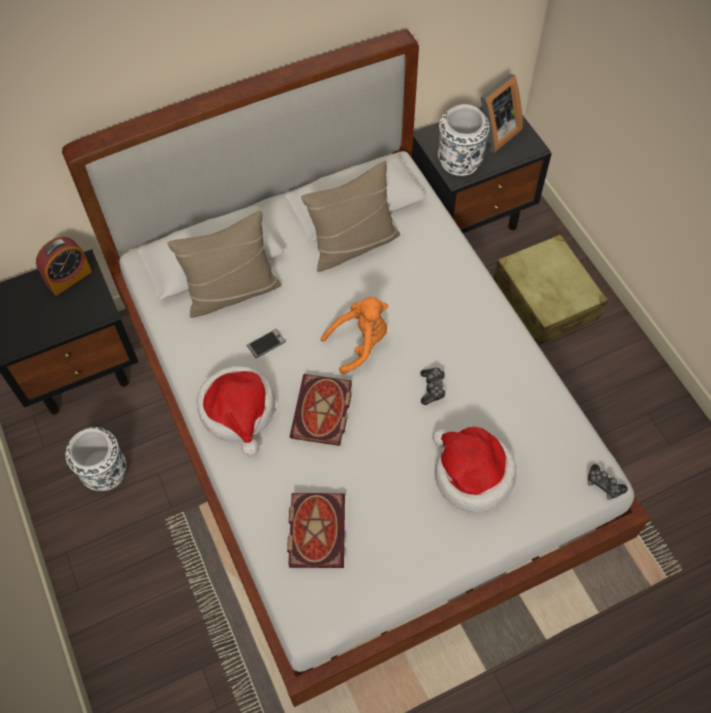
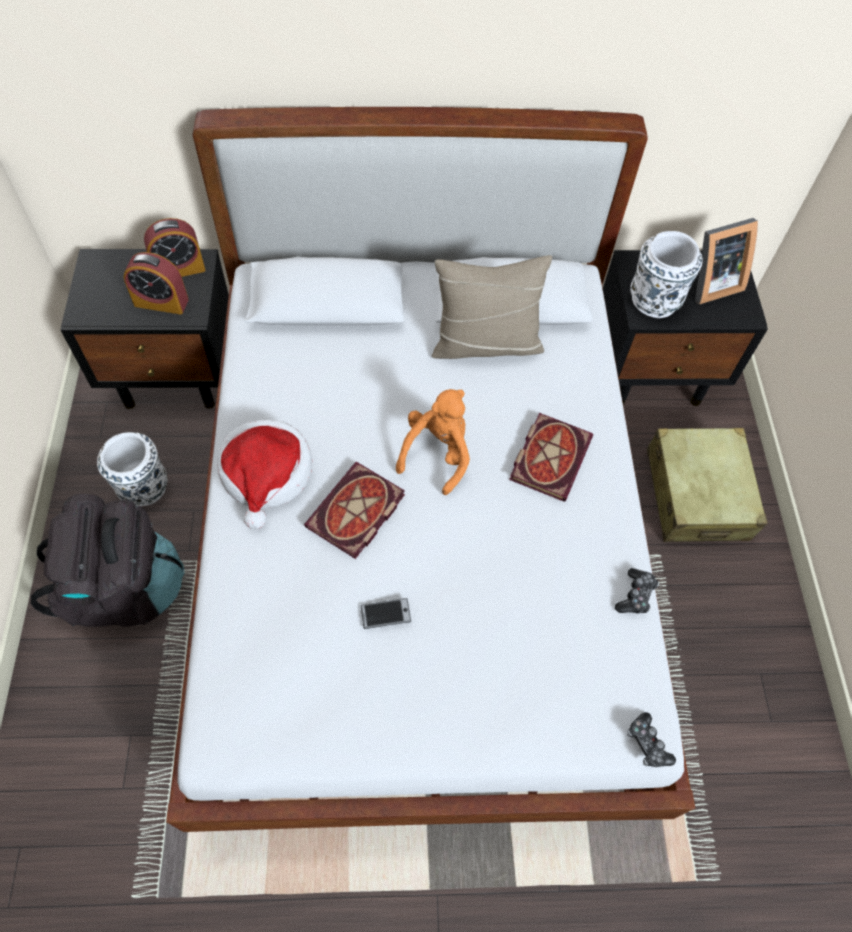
camera: 20 degrees right, 0 degrees up
beige pillow [167,211,282,318] -> none
phone [247,329,286,358] -> phone moved to [361,598,411,629]
book [287,493,345,568] -> book moved to [509,413,593,502]
orange plush toy [321,297,388,374] -> orange plush toy turned 60 degrees counterclockwise [396,389,470,495]
game controller [420,368,446,405] -> game controller moved to [615,568,659,613]
hat [432,427,517,513] -> none
none -> black backpack [31,494,185,627]
none -> alarm clock [123,252,189,315]

